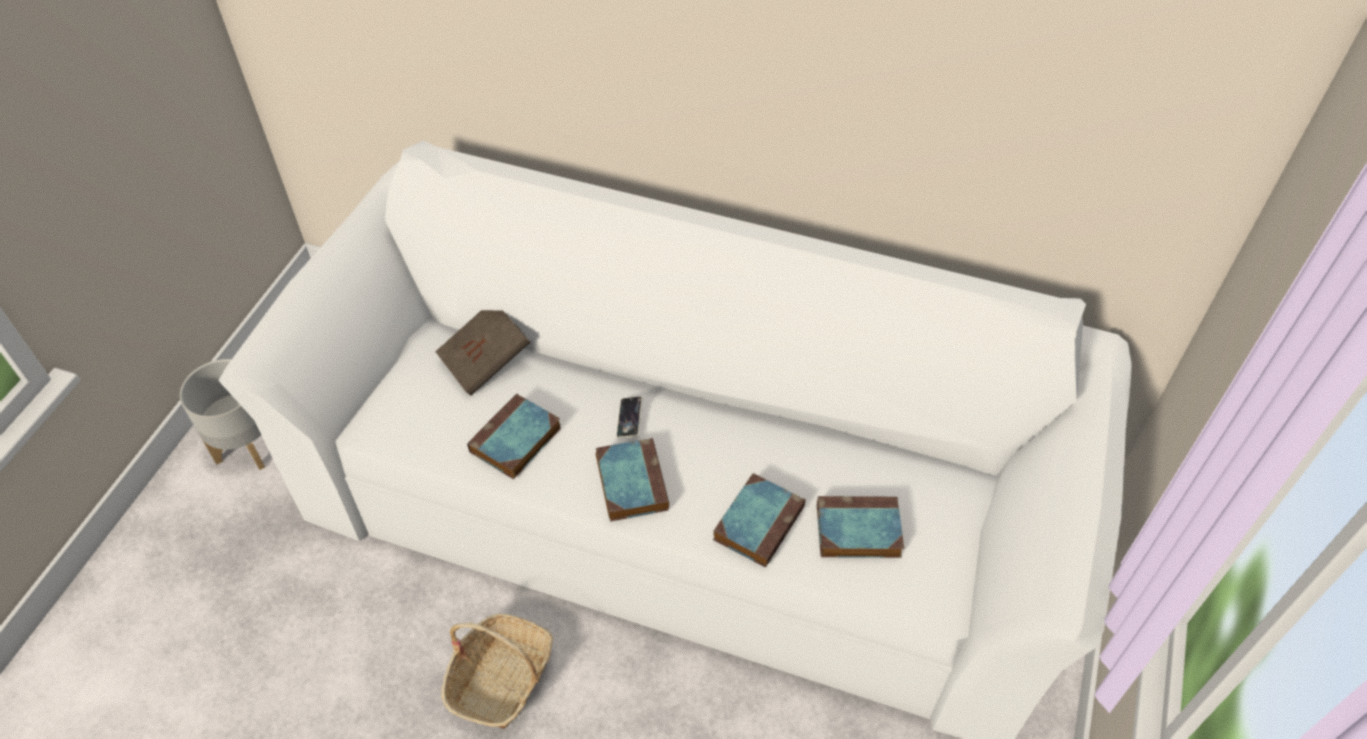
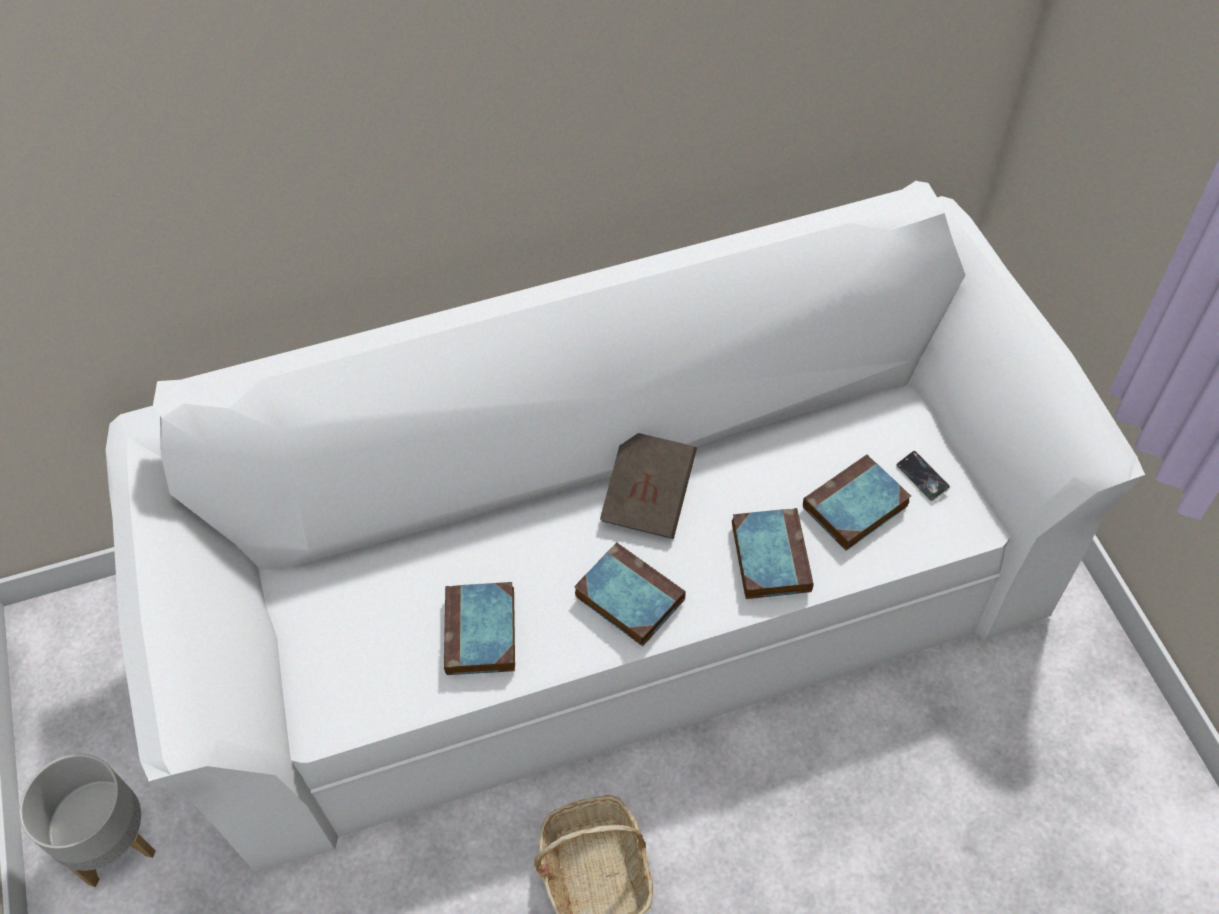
camera: 35 degrees left, 5 degrees up
brown book [435,310,530,395] -> brown book moved to [600,433,697,539]
phone [616,396,642,438] -> phone moved to [896,450,950,502]

